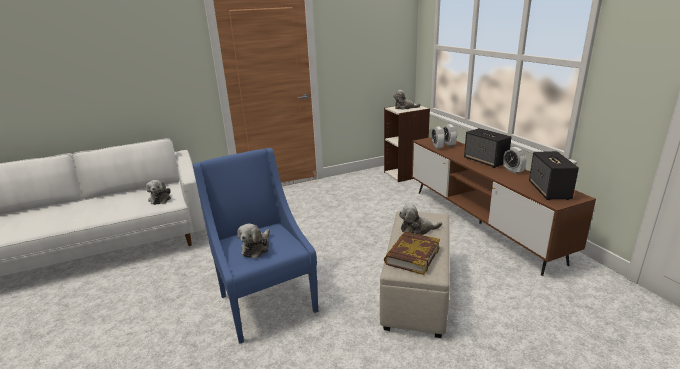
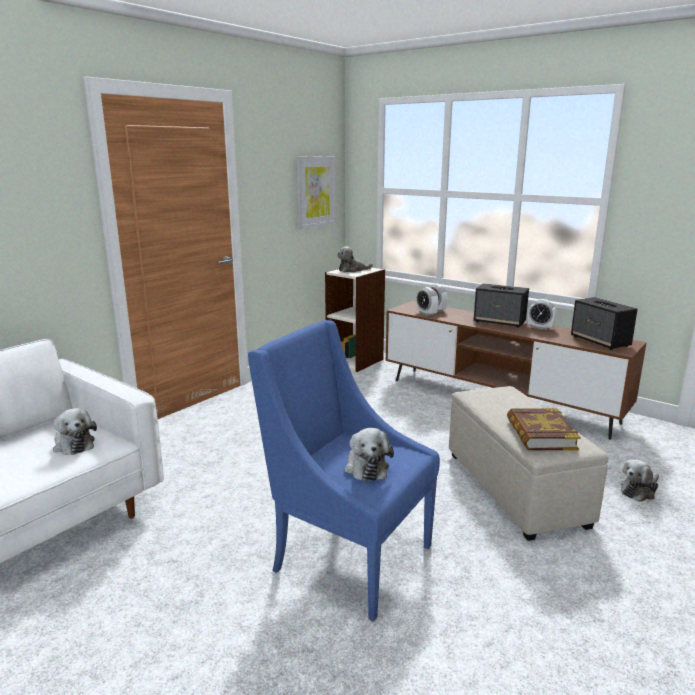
camera: 30 degrees left, 5 degrees down
plush toy [399,204,442,235] -> plush toy moved to [621,459,659,502]
none -> picture [296,156,336,229]

